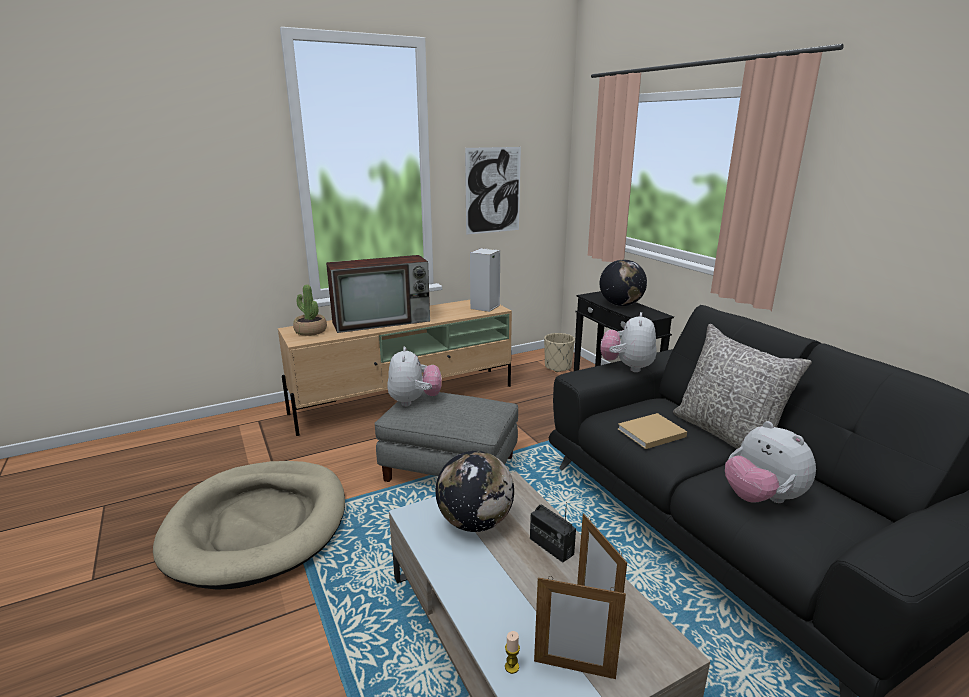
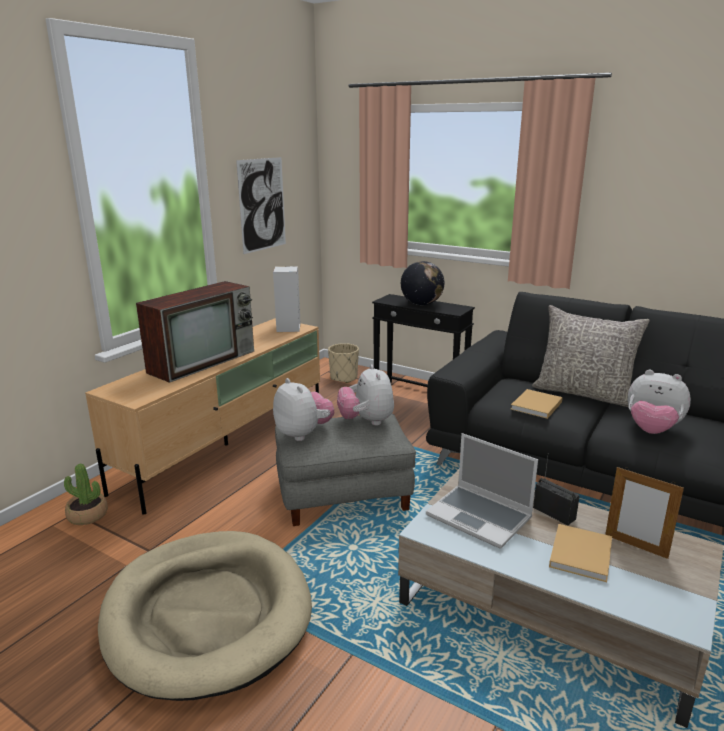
camera: 30 degrees left, 0 degrees up
potted plant [293,285,327,336] -> potted plant moved to [64,464,108,525]
globe [436,451,514,532] -> laptop [426,433,538,549]
candle [505,631,520,674] -> none
radio [530,502,576,563] -> radio turned 150 degrees counterclockwise [533,453,580,525]
picture frame [534,576,626,679] -> none
plush toy [600,312,656,372] -> plush toy moved to [337,364,394,426]
none -> beige book [549,524,612,582]

